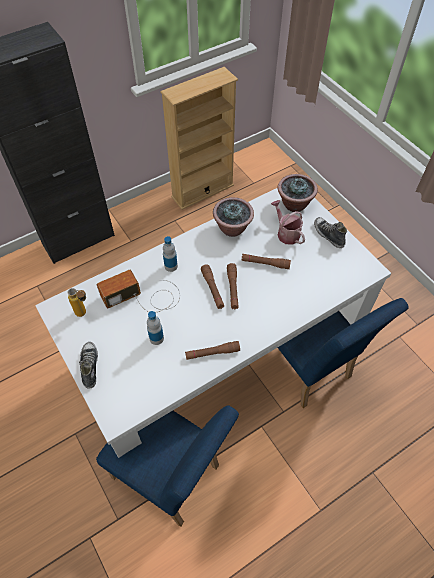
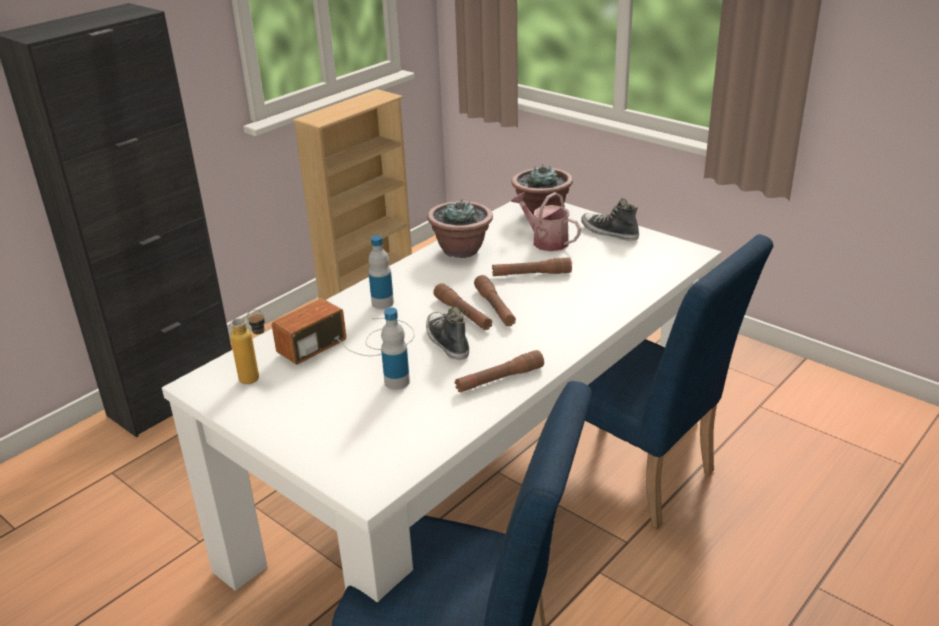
camera: 15 degrees left, 25 degrees down
shoe [79,342,98,389] -> shoe moved to [426,307,469,360]

